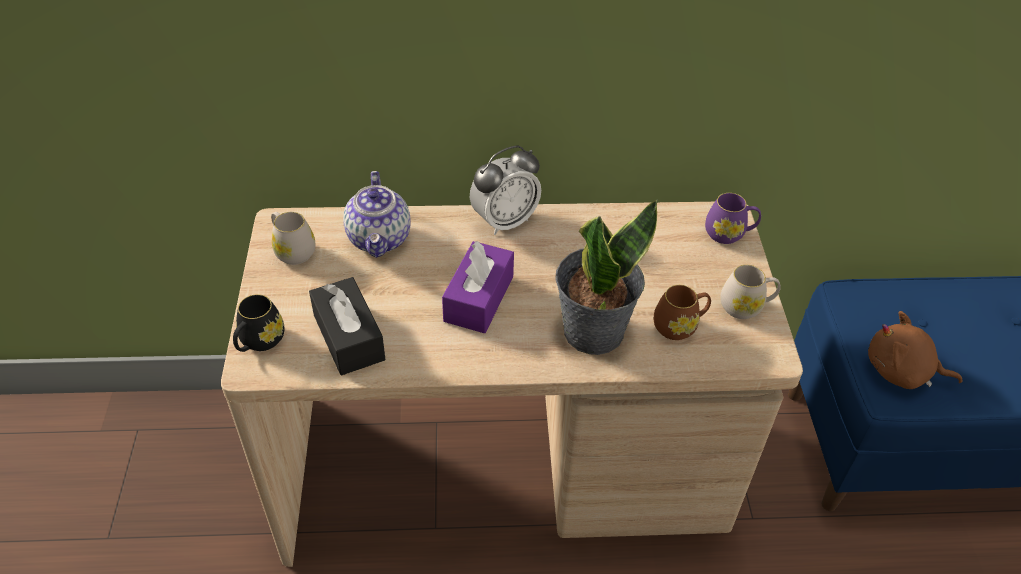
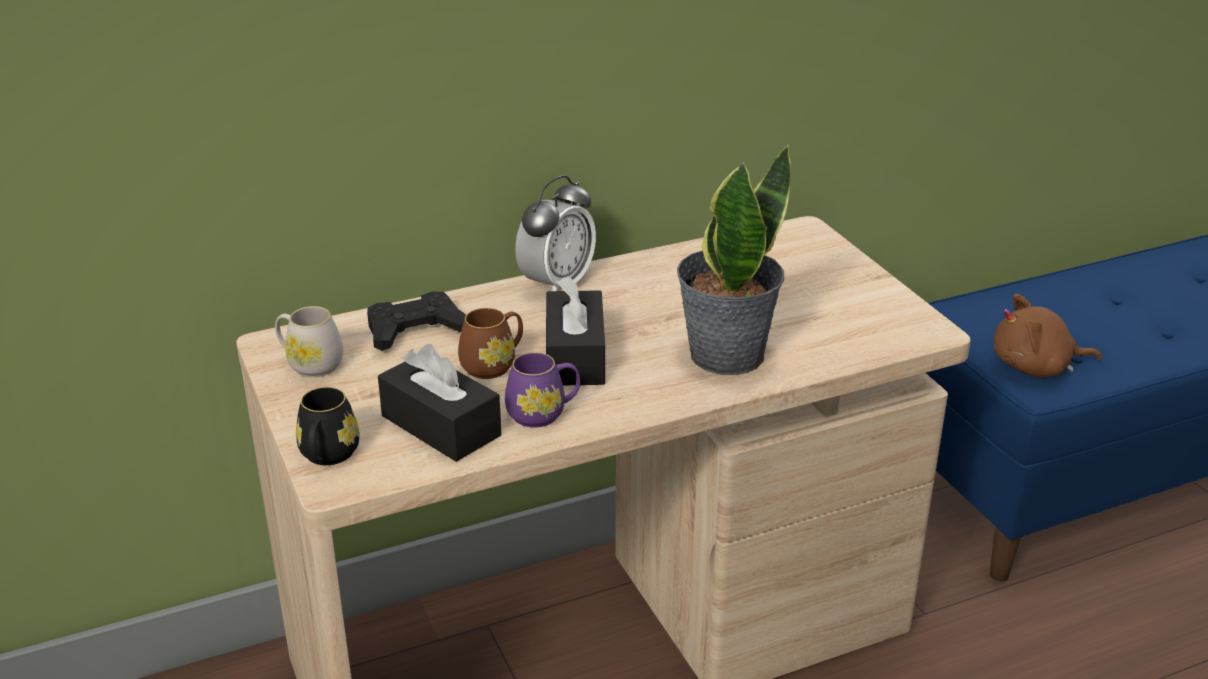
camera: 20 degrees left, 15 degrees down
teapot [343,171,411,258] -> black game controller [367,292,466,351]
purple tissue box [442,241,514,333] -> black tissue box [546,276,605,386]
brown mug [654,285,711,340] -> brown mug moved to [458,308,523,379]
purple mug [705,193,761,244] -> purple mug moved to [505,352,580,428]
white mug [720,265,781,319] -> none

